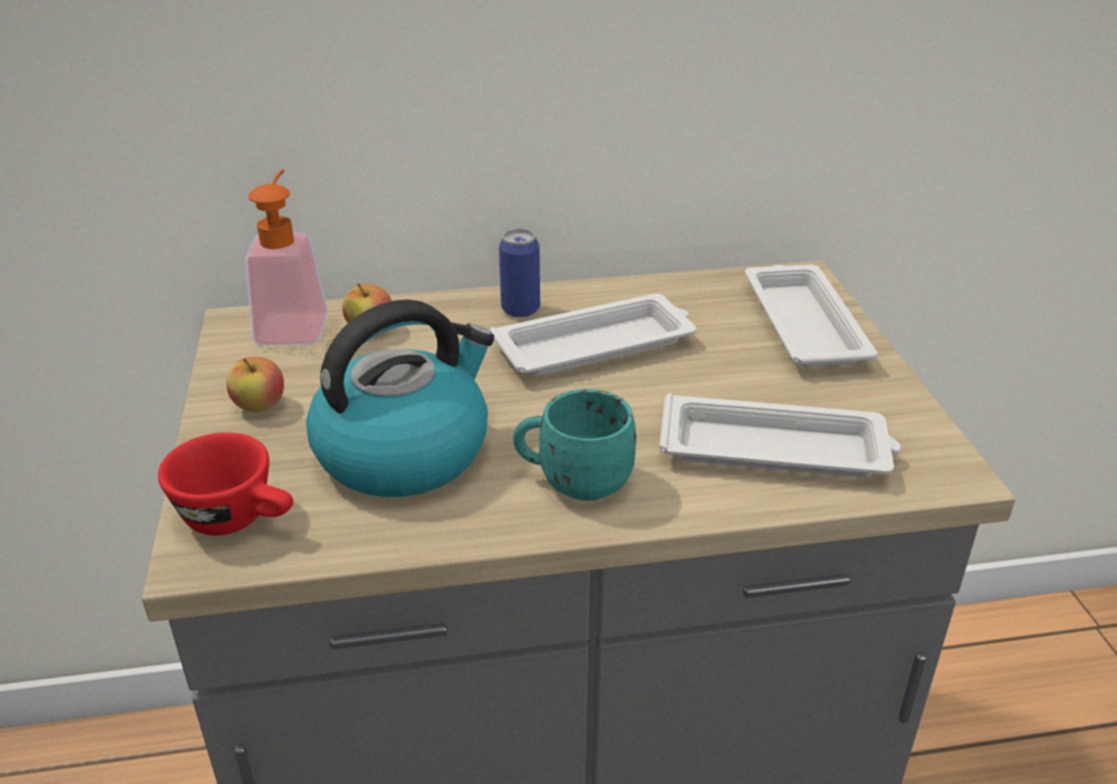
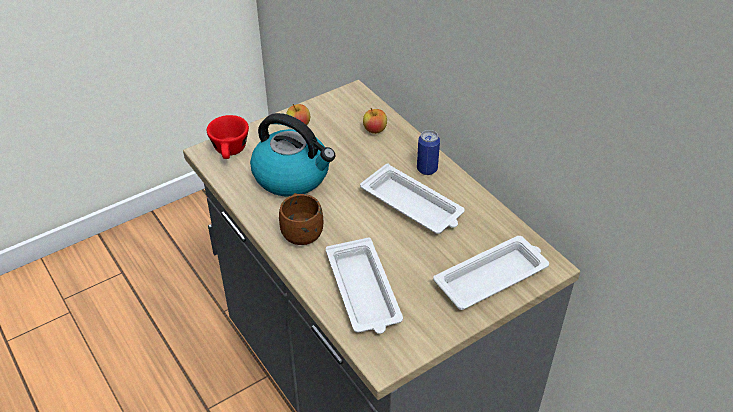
camera: 65 degrees right, 10 degrees up
soap dispenser [245,169,328,345] -> none
turquoise mug [513,389,636,501] -> brown mug [279,193,323,245]

